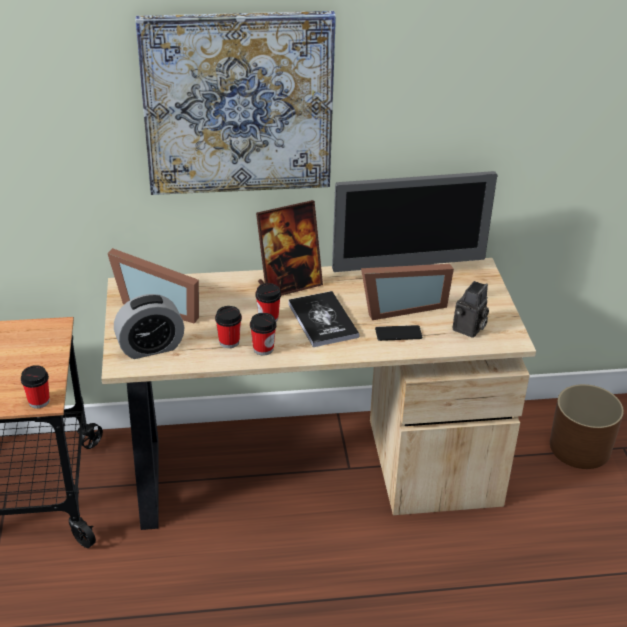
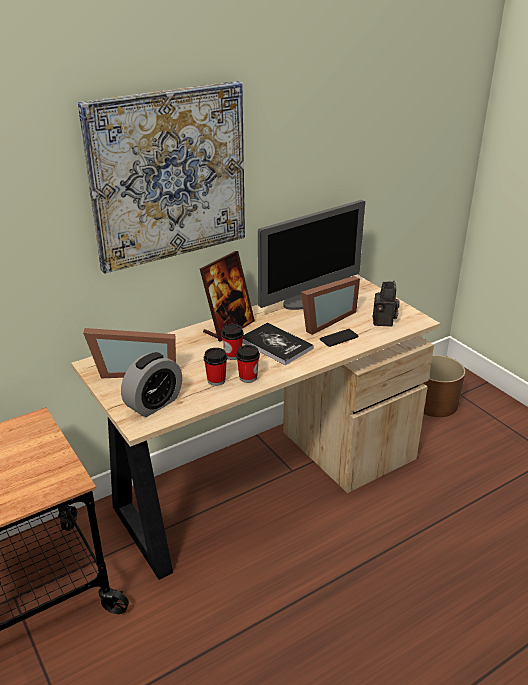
camera: 25 degrees left, 5 degrees down
cup [21,365,50,408] -> none

